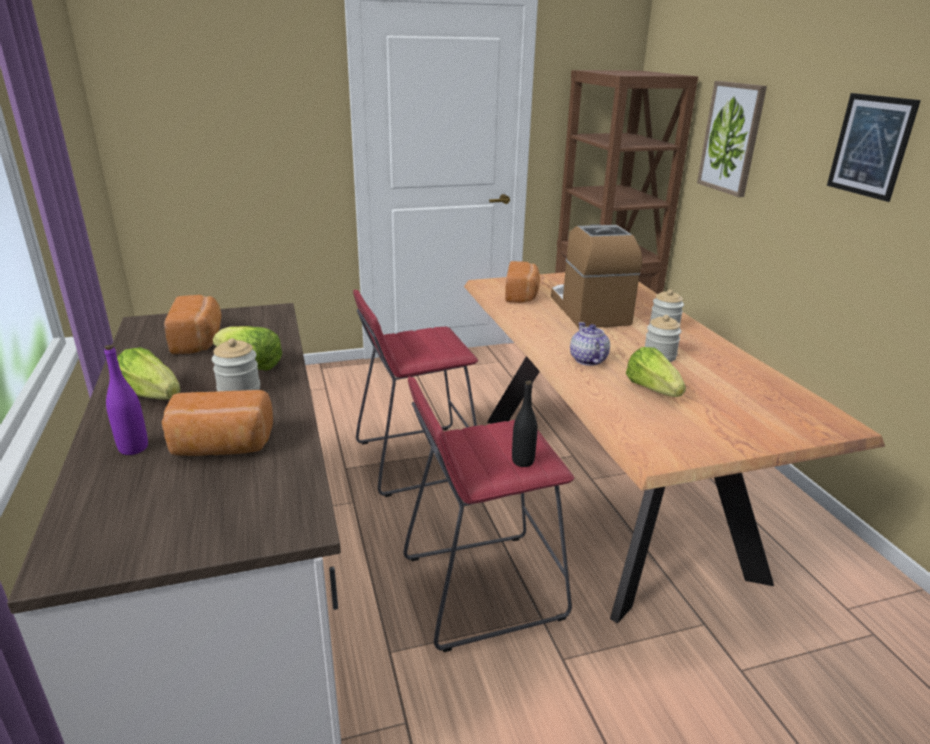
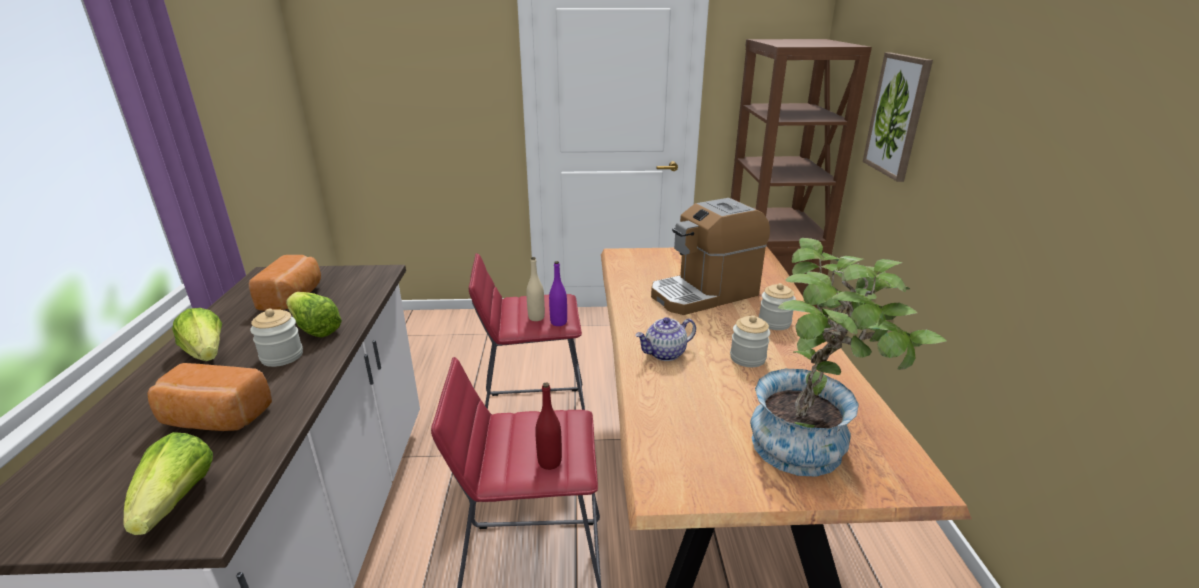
camera: 15 degrees right, 0 degrees up
purple bottle [104,345,148,455] -> purple bottle moved to [549,261,567,326]
bread [505,261,540,303] -> none
black bottle [512,381,537,467] -> red bottle [535,382,562,470]
coffee machine [551,224,642,328] -> coffee machine turned 120 degrees counterclockwise [651,198,770,315]
teapot [570,322,610,366] -> teapot turned 120 degrees counterclockwise [636,317,696,361]
lettuce [626,347,686,397] -> lettuce moved to [123,432,213,535]
picture [827,93,921,202] -> none
none -> beige bottle [526,257,545,321]
none -> potted plant [750,238,946,477]

